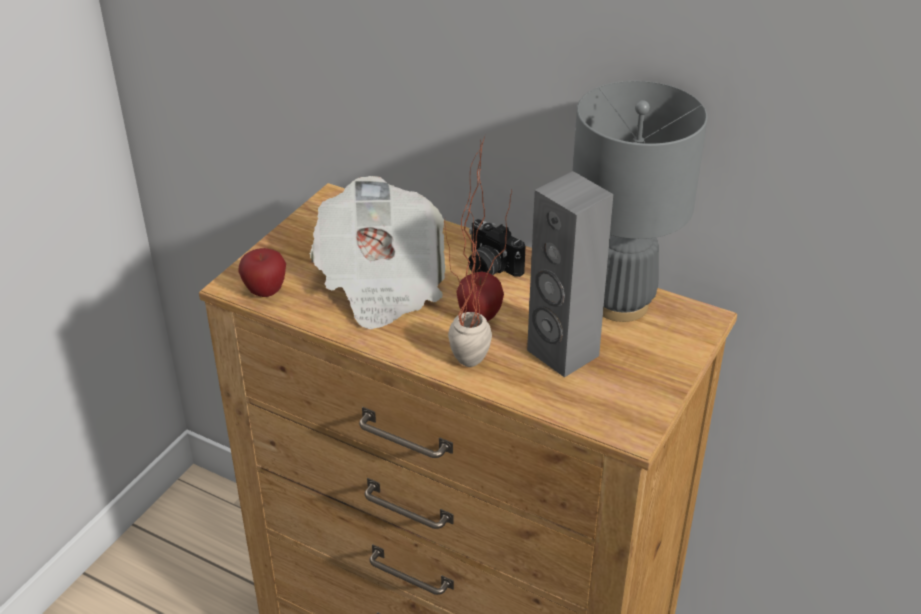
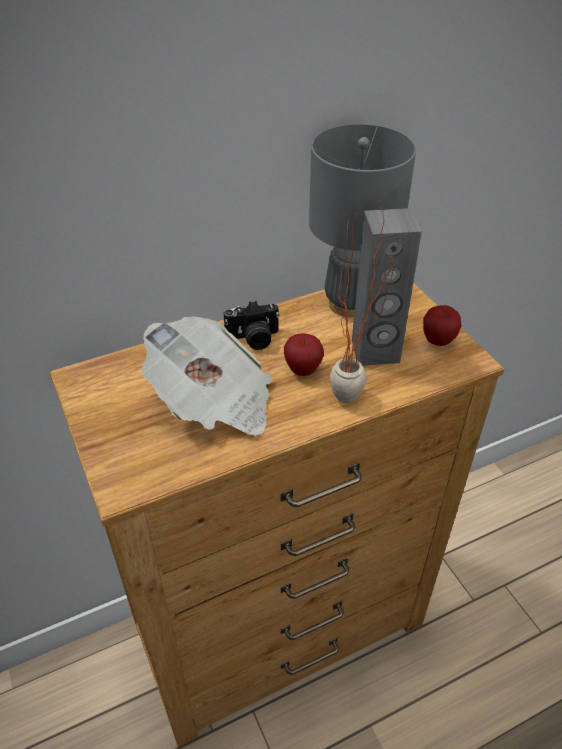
camera: 55 degrees left, 5 degrees up
apple [238,248,286,297] -> apple moved to [423,305,462,346]

